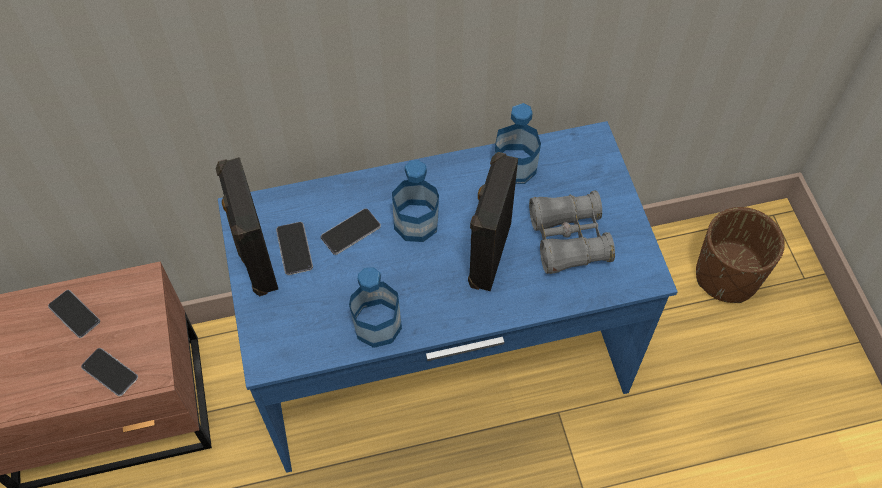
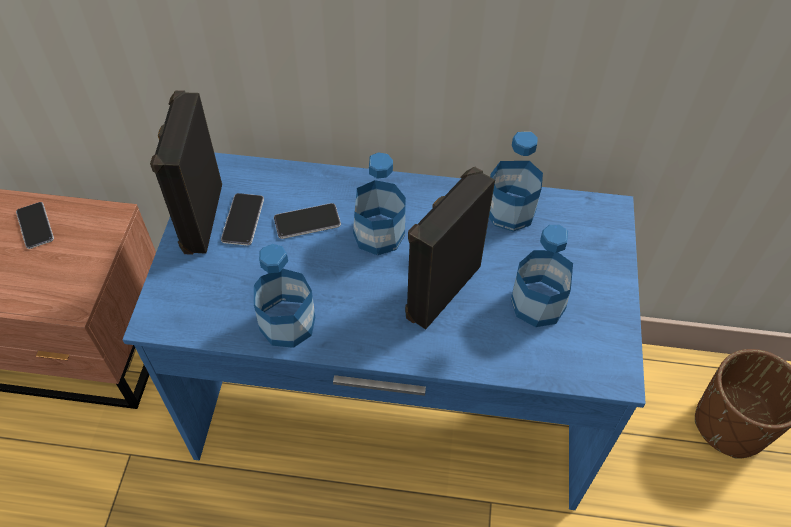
camera: 20 degrees right, 5 degrees down
phone [81,348,138,396] -> none
grey binoculars [529,191,615,274] -> bottle [511,225,573,327]

